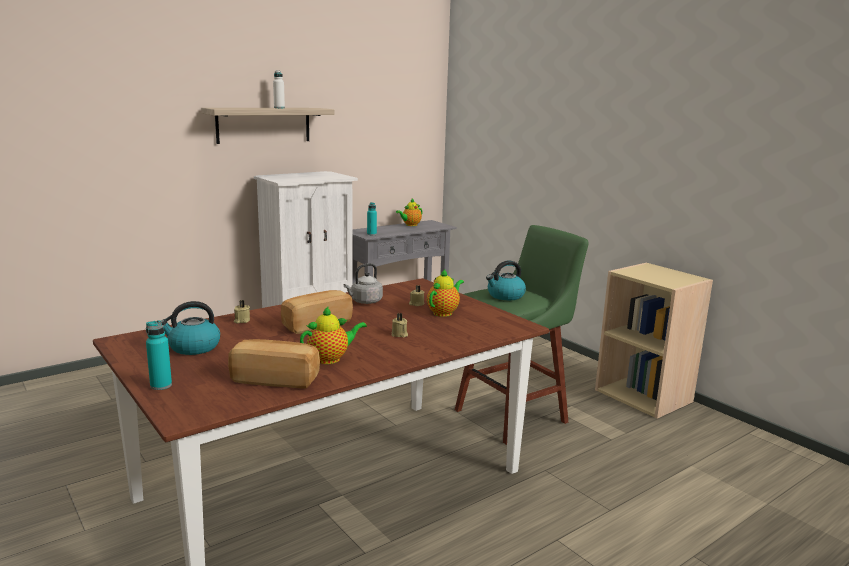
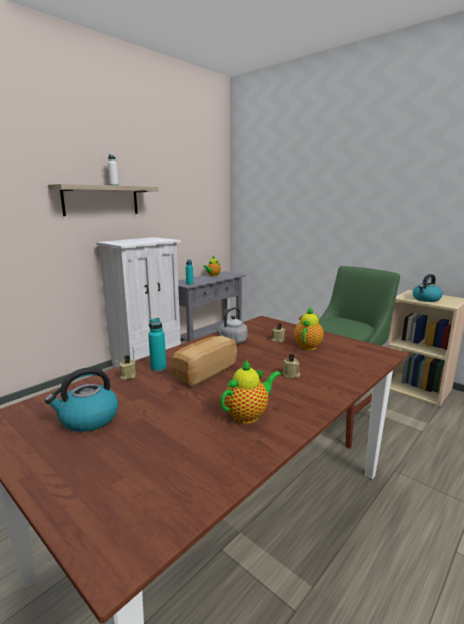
camera: 10 degrees left, 0 degrees up
turquoise bottle [146,320,172,390] -> turquoise bottle moved to [148,318,166,372]
bread [228,339,320,389] -> none
kettle [486,260,526,300] -> kettle moved to [413,274,442,302]

